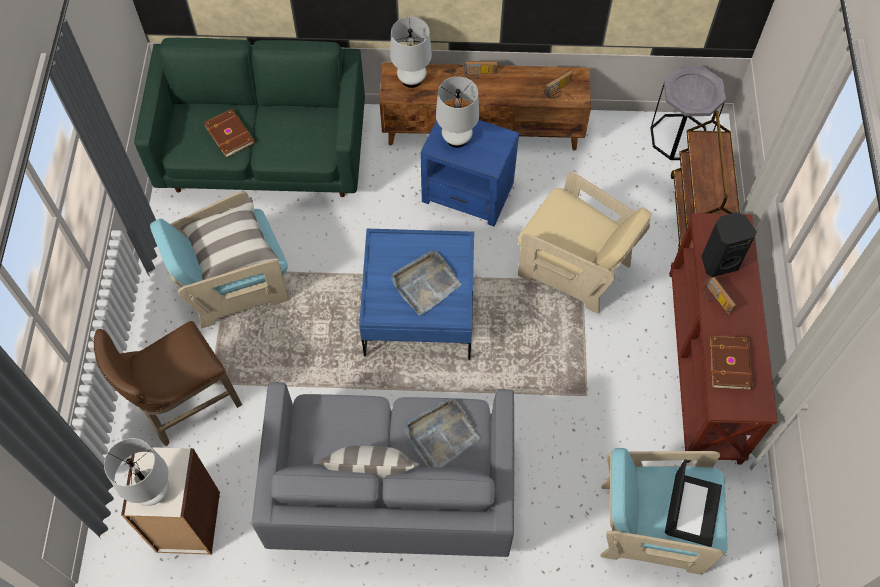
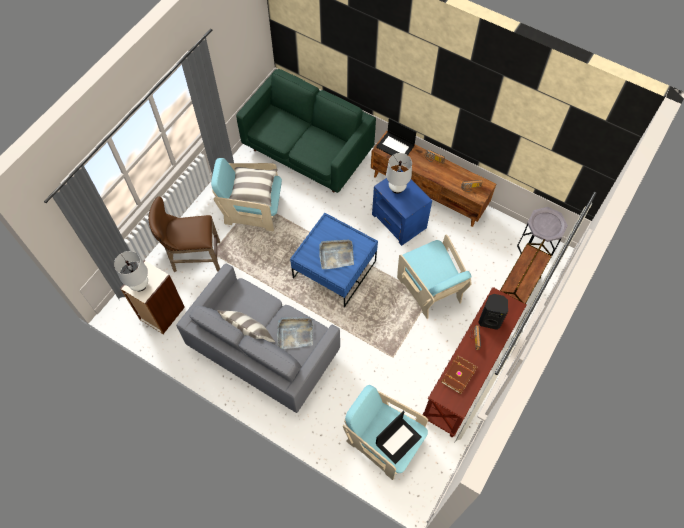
camera: 30 degrees right, 0 degrees up
brown book [203,109,255,158] -> none
white table lamp [390,17,432,88] -> laptop [376,118,416,155]
beige armchair [518,172,652,313] -> turquoise armchair [397,234,472,319]

